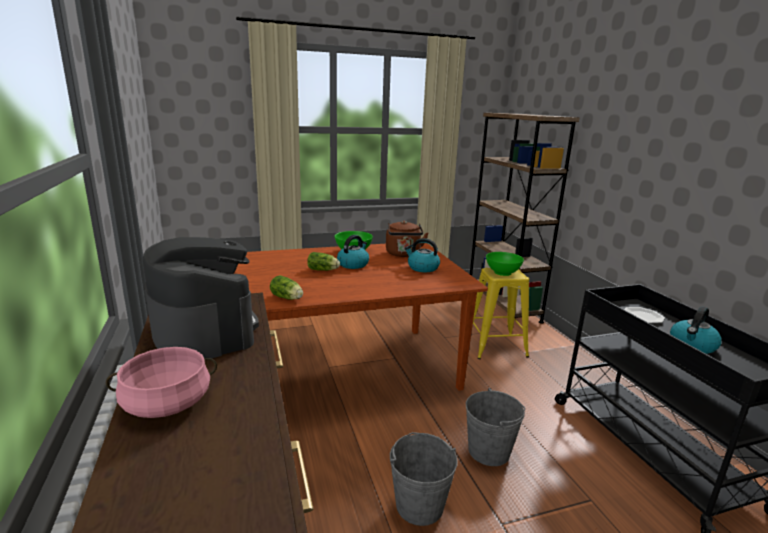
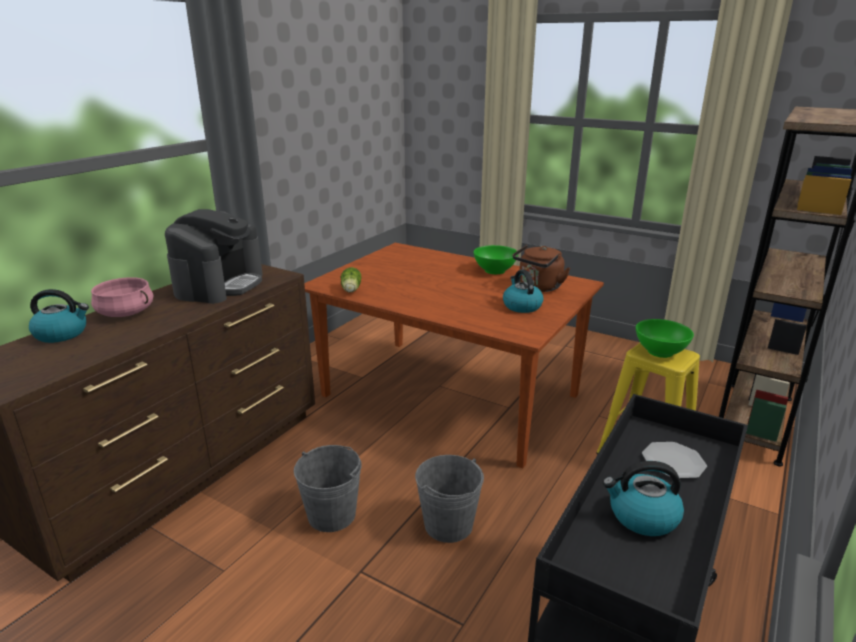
camera: 50 degrees right, 5 degrees up
lettuce [307,252,340,271] -> none
kettle [337,235,369,269] -> kettle moved to [29,289,89,343]

